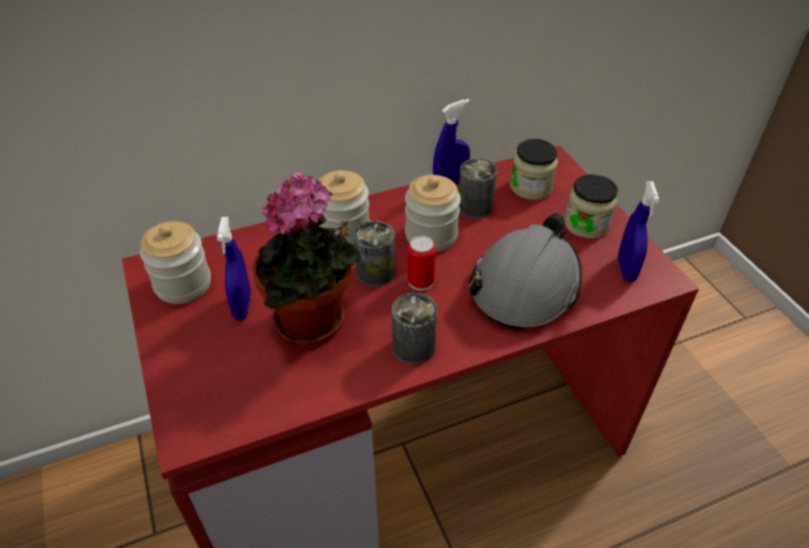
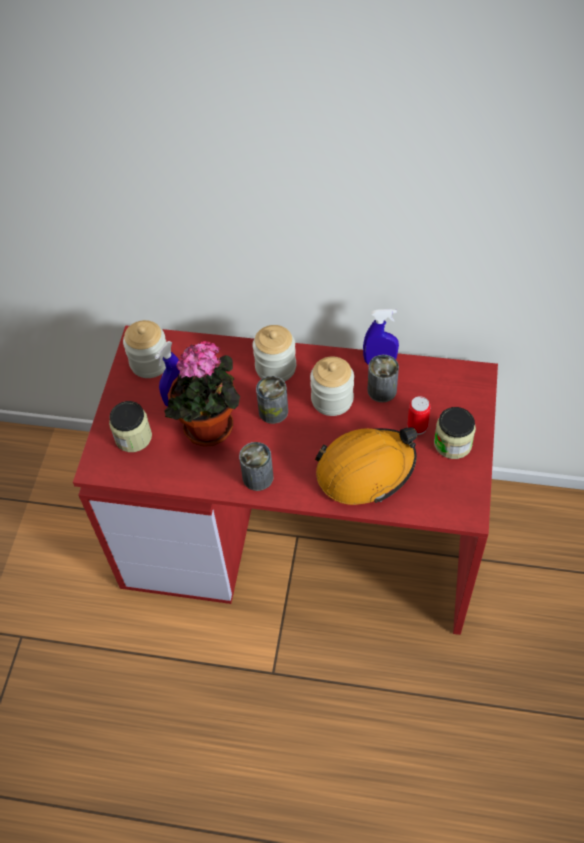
camera: 35 degrees right, 10 degrees up
can [408,236,436,291] -> can moved to [407,396,431,435]
grey hard hat [469,213,582,330] -> orange hard hat [315,427,418,505]
jar [510,139,558,200] -> jar moved to [109,401,152,452]
blue spray bottle [618,181,659,282] -> none

